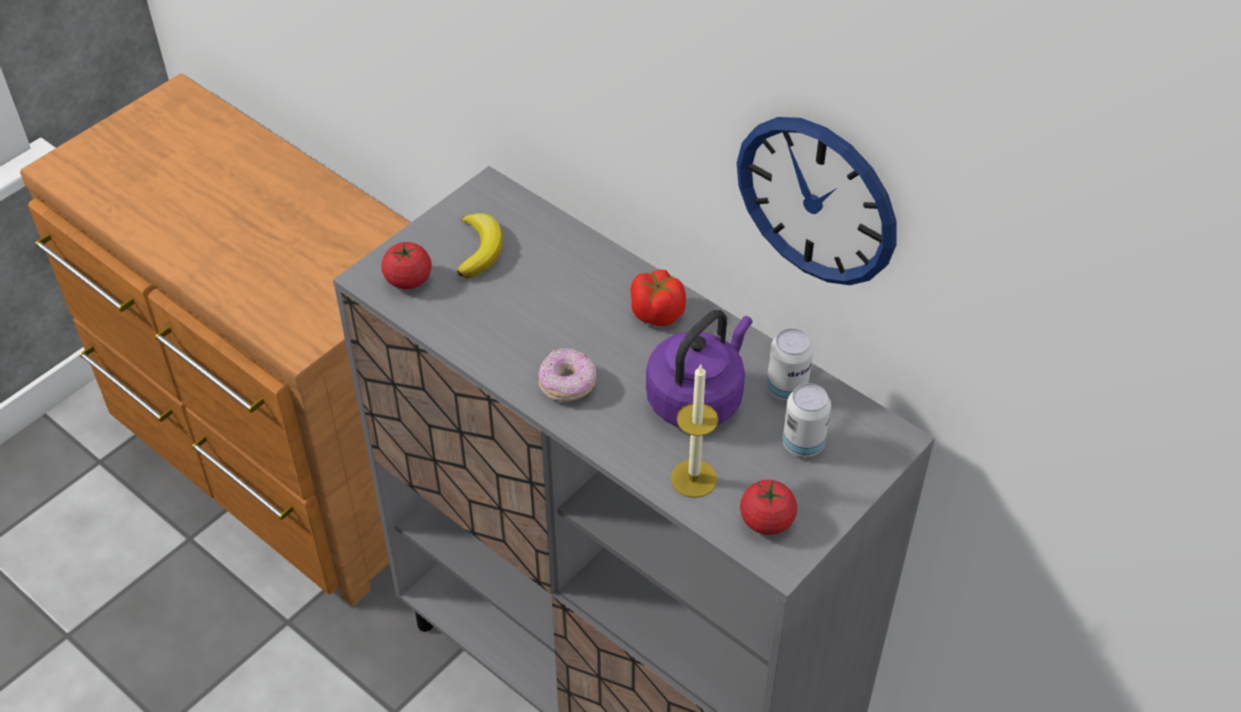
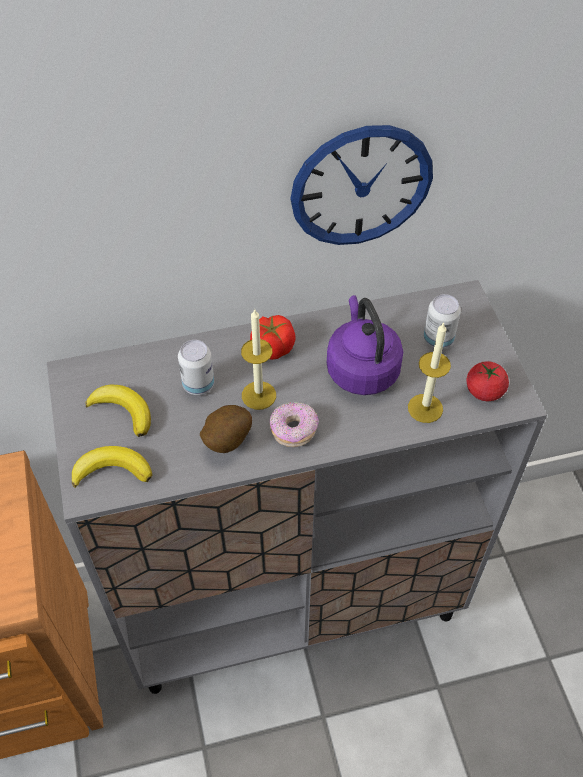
camera: 55 degrees left, 5 degrees up
tomato [381,242,432,289] -> banana [72,446,152,488]
can [767,328,813,401] -> can moved to [178,340,214,395]
none -> potato [200,405,252,453]
none -> candle [241,308,276,410]

